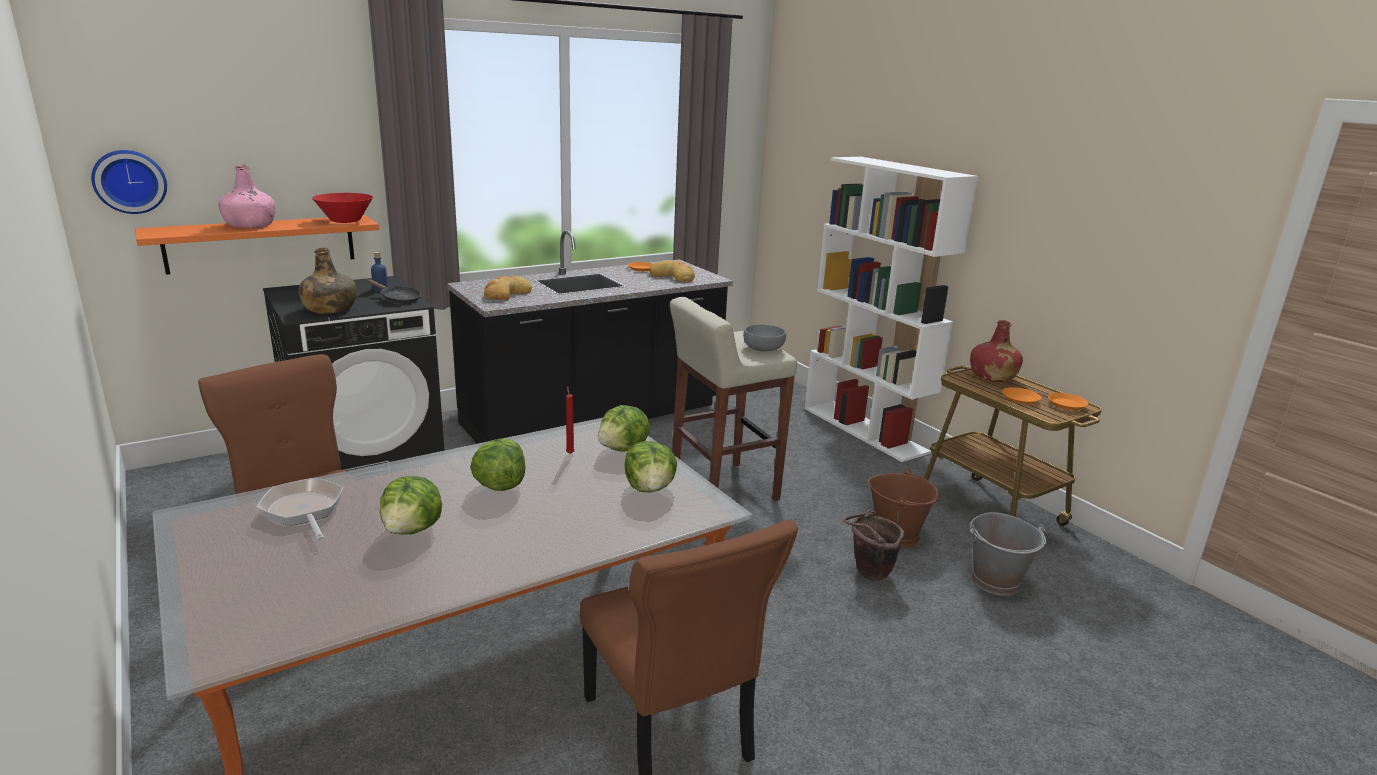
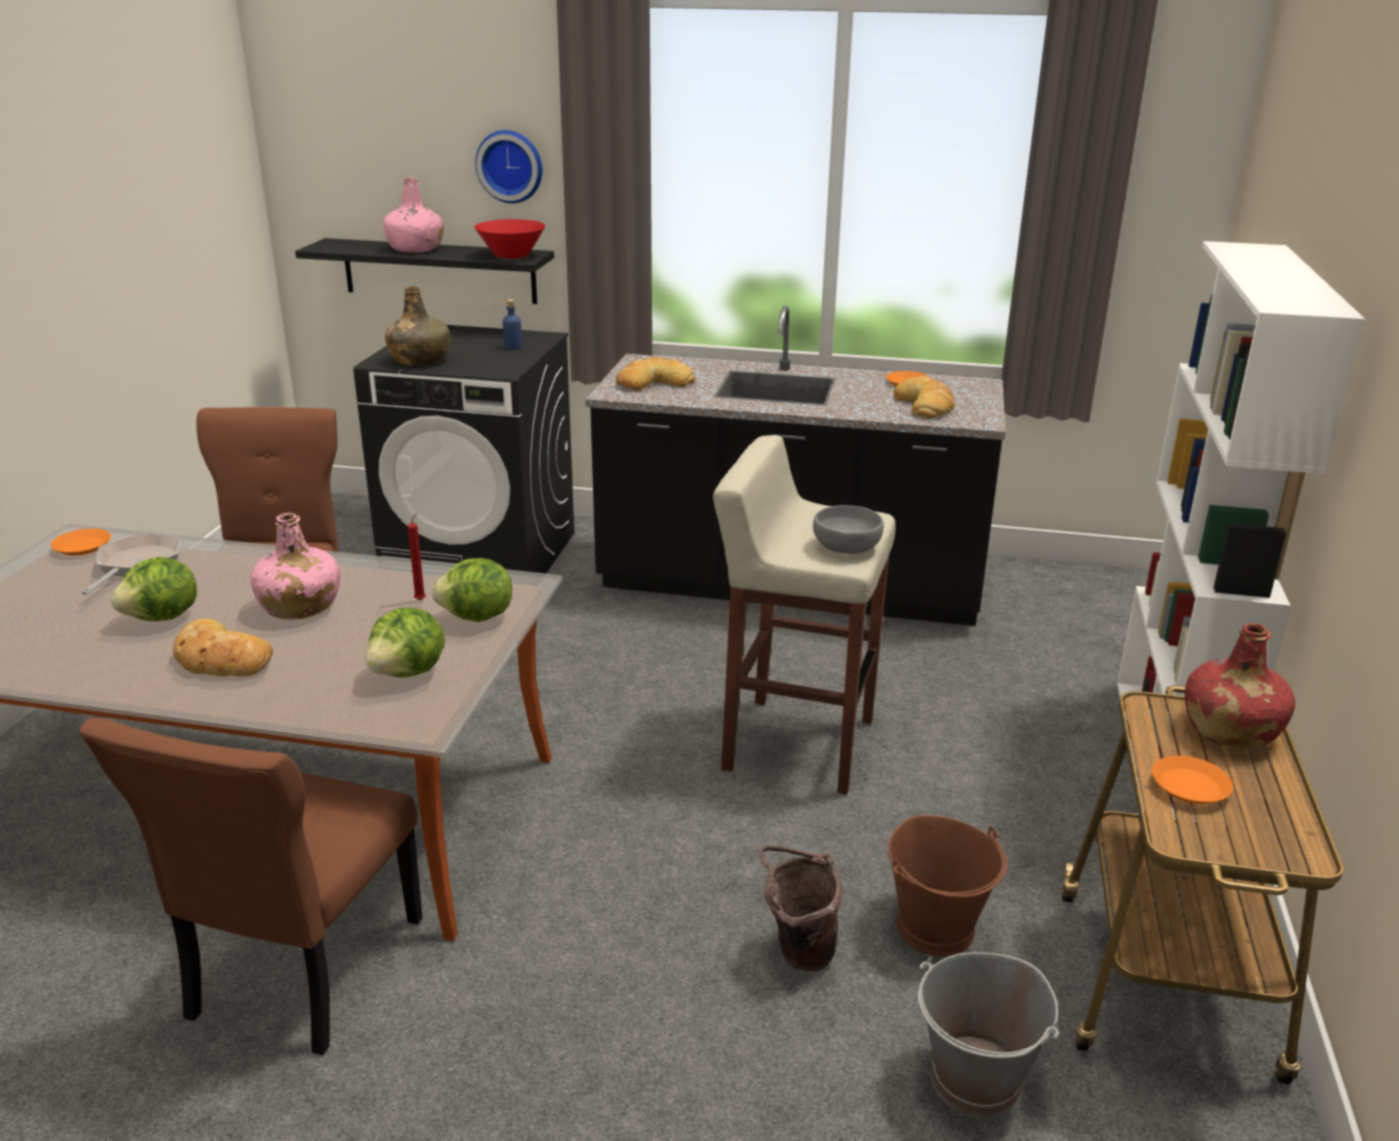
camera: 45 degrees right, 5 degrees up
wall clock [91,150,167,214] -> wall clock moved to [475,130,542,203]
orange shelf [135,215,379,275] -> black shelf [295,238,554,304]
black frying pan [366,279,421,304] -> none
lettuce [470,439,526,491] -> pink bottle [251,513,340,620]
orange plate [1048,393,1088,410] -> orange plate moved to [51,529,111,556]
none -> bread [173,619,273,677]

